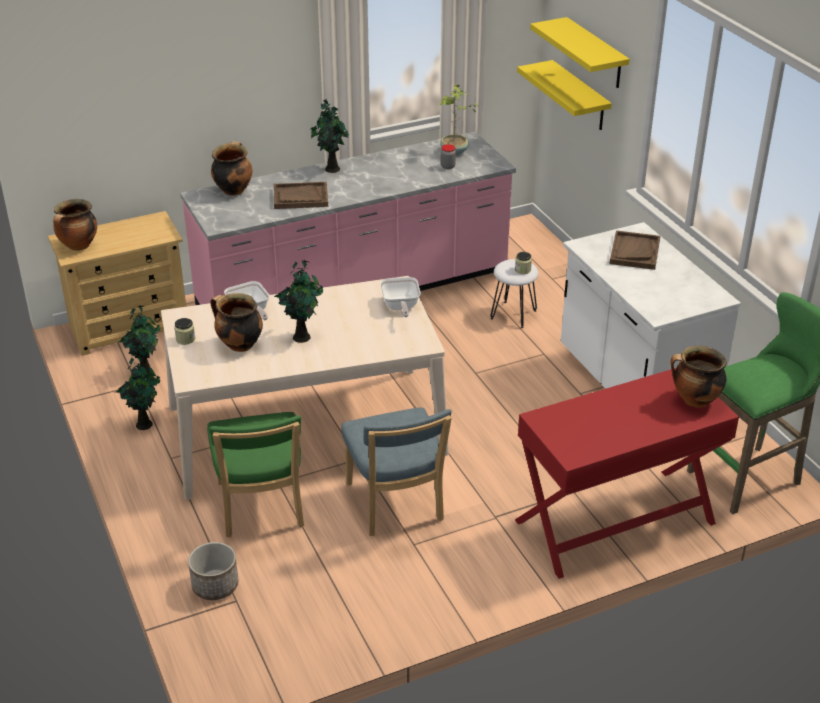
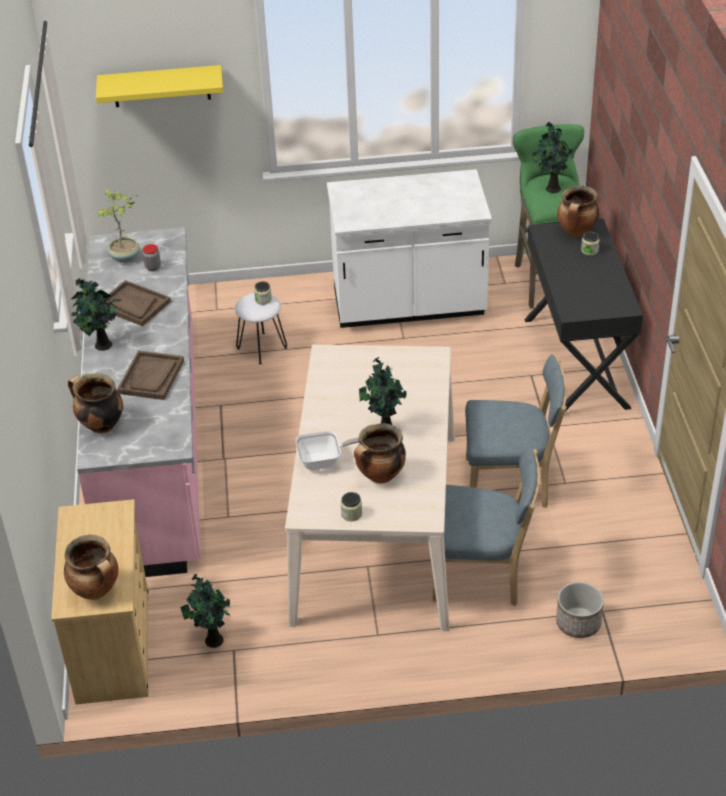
camera: 70 degrees left, 5 degrees up
potted plant [115,355,160,430] -> potted plant moved to [531,122,574,193]
green chair [207,412,304,537] -> blue chair [433,445,540,606]
frying pan [380,277,421,317] -> none
red desk [515,368,739,579] -> black desk [524,218,643,411]
yellow shelf [517,60,612,130] -> none
brown tray [609,230,661,270] -> brown tray moved to [106,280,171,326]
none -> jar [581,231,599,256]

